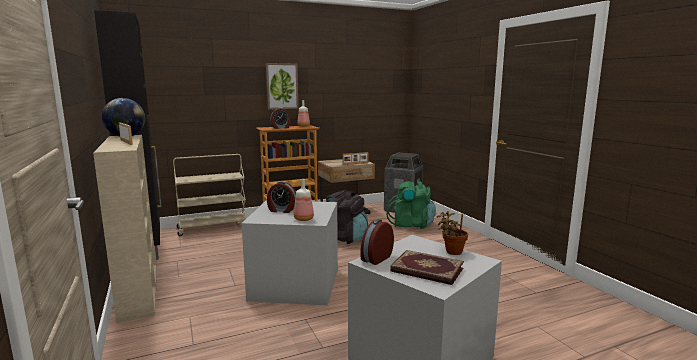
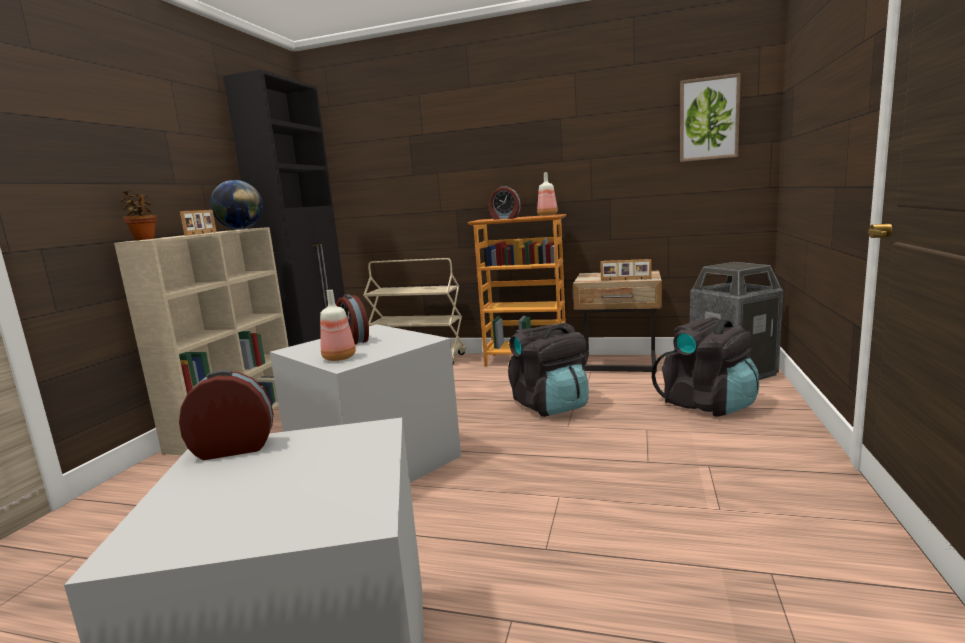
camera: 40 degrees right, 0 degrees up
picture [266,63,299,109] -> picture moved to [680,73,741,162]
green backpack [386,181,436,229] -> black backpack [652,317,759,417]
book [390,250,464,285] -> none
potted plant [437,211,468,255] -> potted plant moved to [121,190,157,240]

